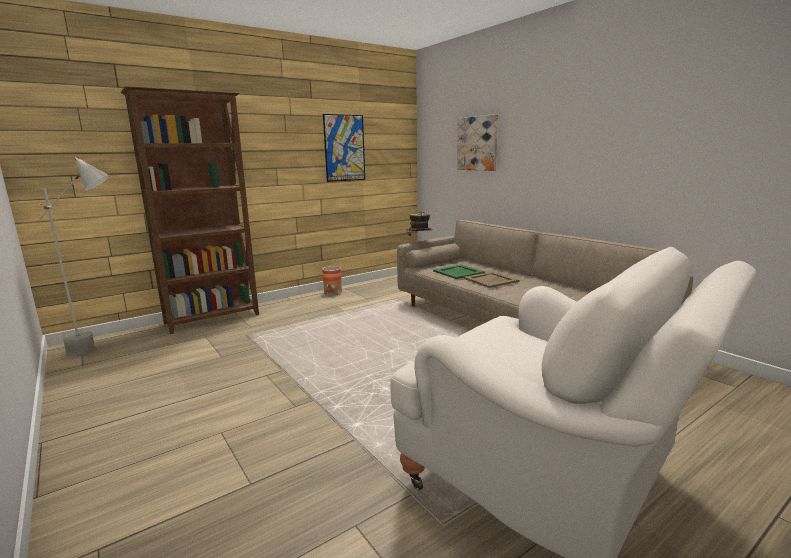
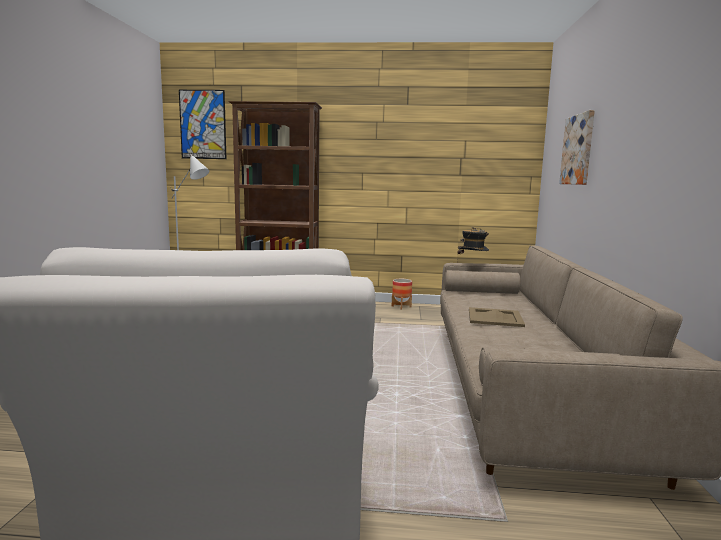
camera: 40 degrees right, 5 degrees down
picture [323,114,365,182] -> picture moved to [179,90,226,159]
green tray [433,265,485,279] -> none

